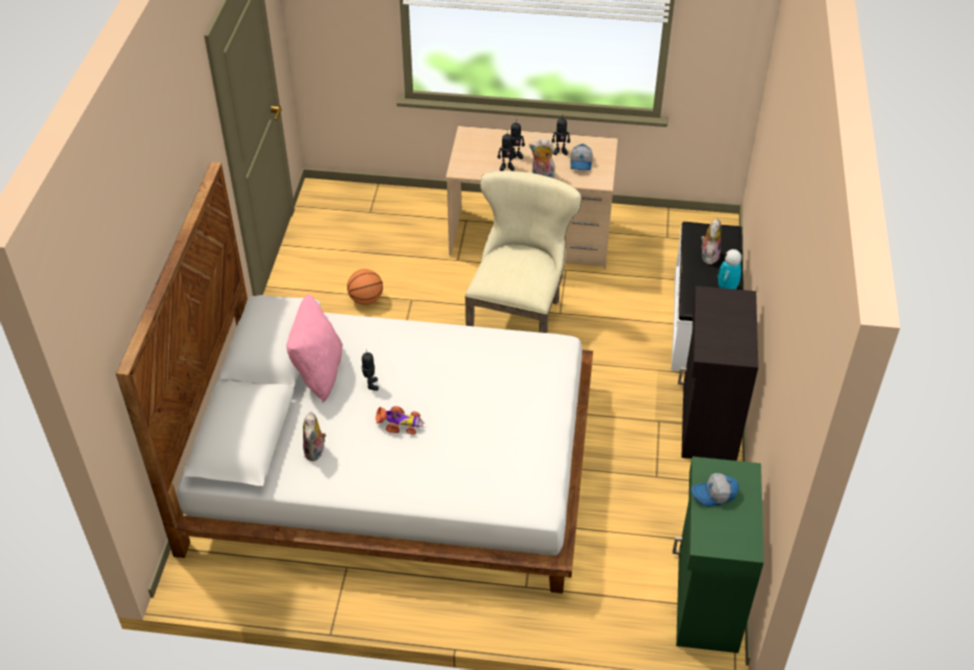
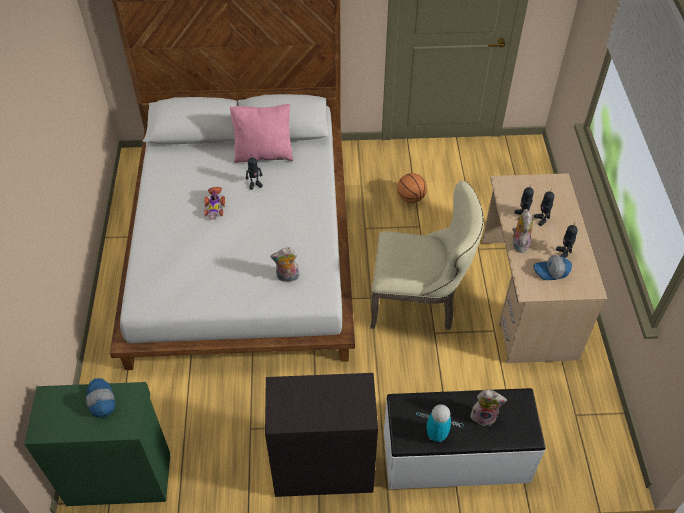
camera: 80 degrees right, 5 degrees up
plush toy [303,412,326,461] -> plush toy moved to [270,247,300,282]

